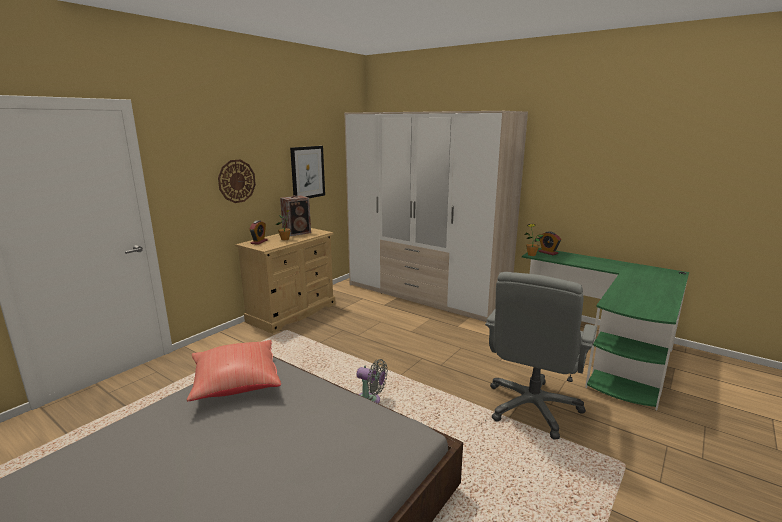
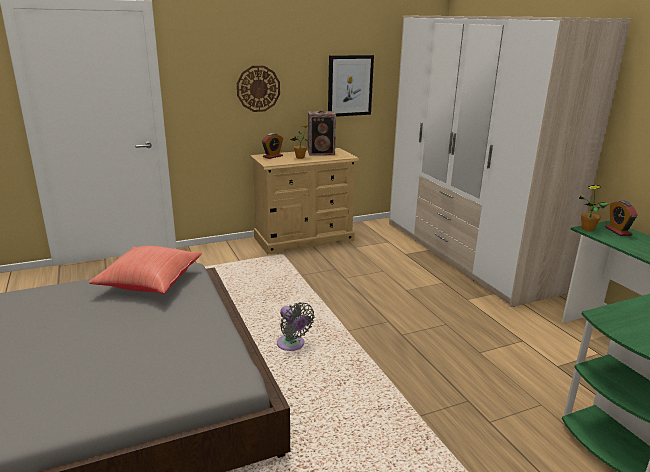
camera: 30 degrees right, 5 degrees up
grey office chair [485,272,597,439] -> none

